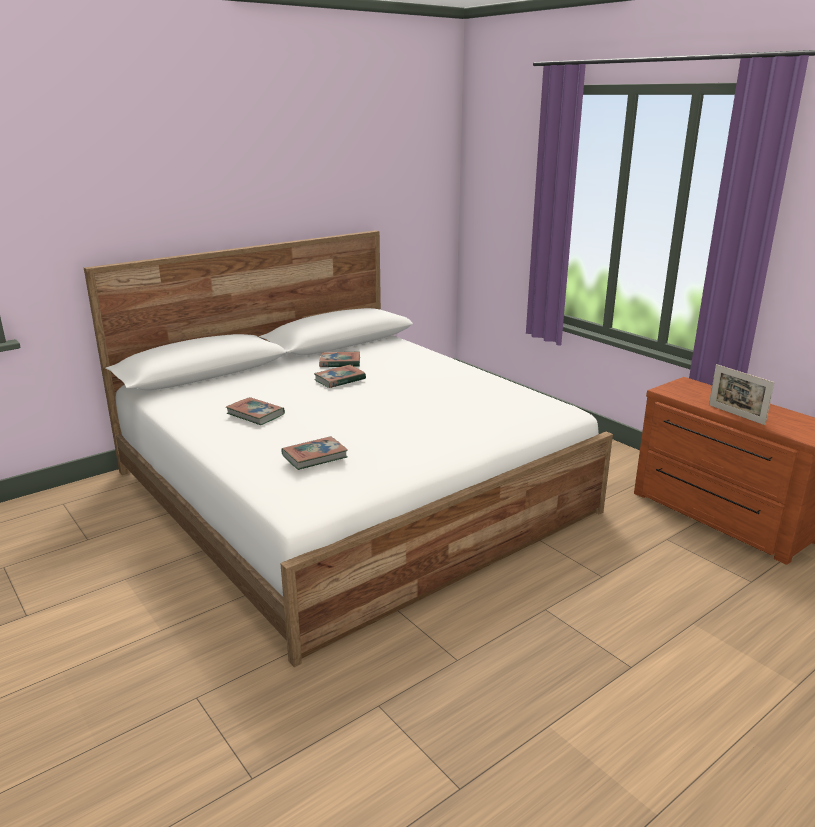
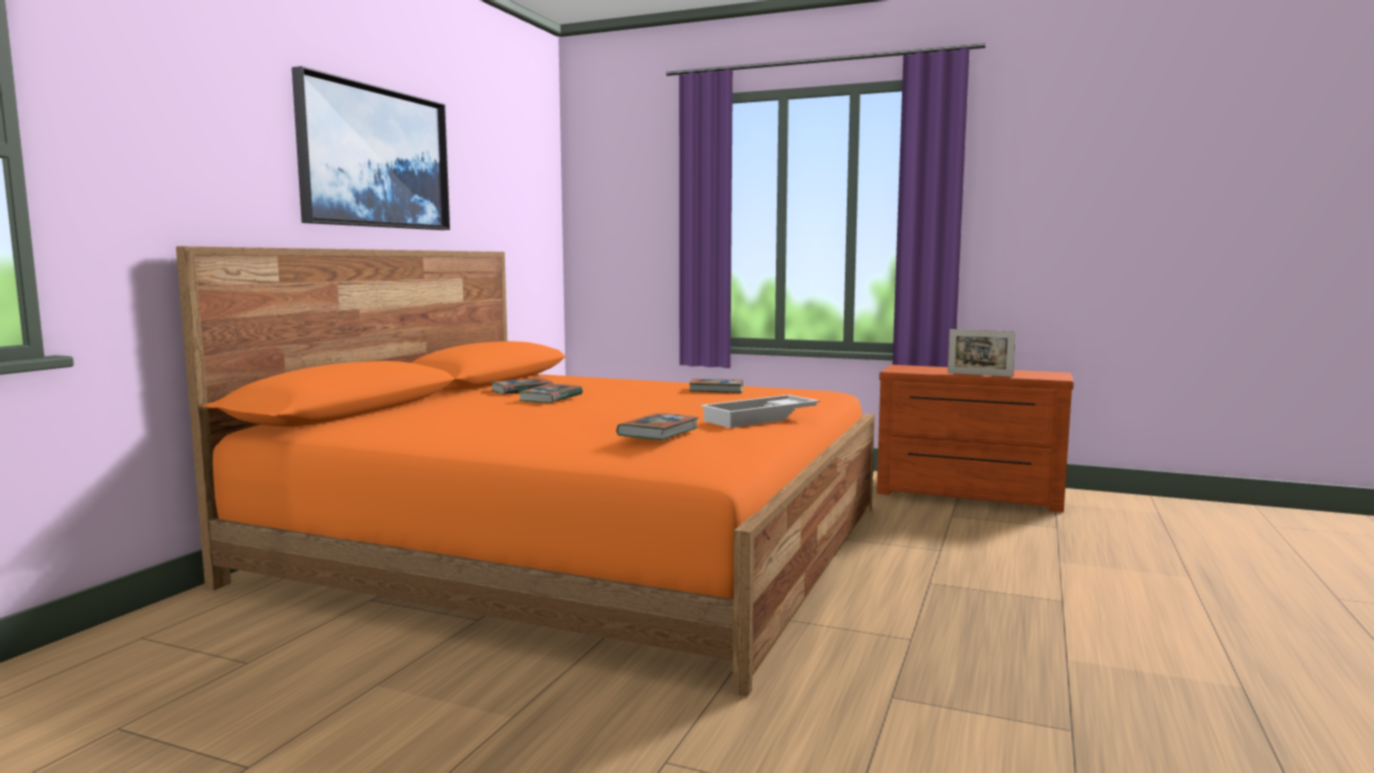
camera: 30 degrees left, 15 degrees down
white bed [84,230,613,667] -> orange bed [176,246,875,696]
book [226,397,285,425] -> book moved to [689,379,743,393]
none -> picture [292,66,450,230]
none -> white tray [700,395,820,428]

